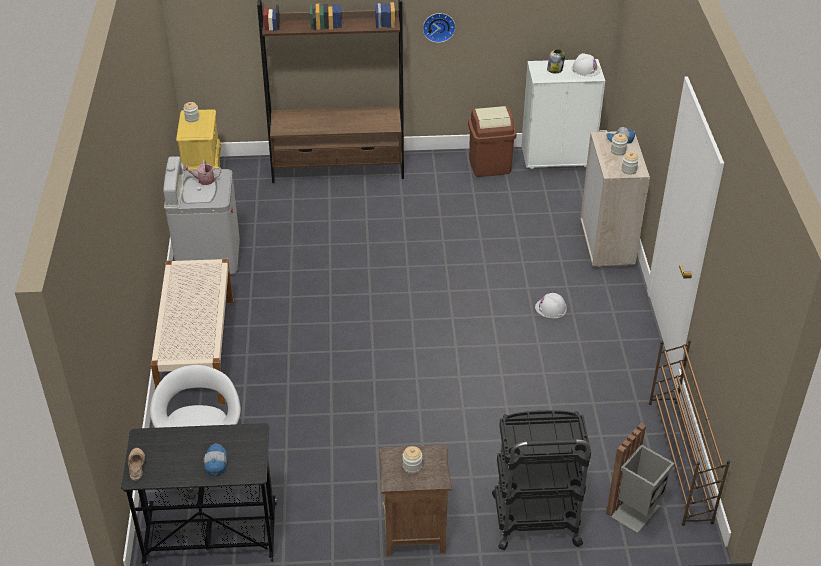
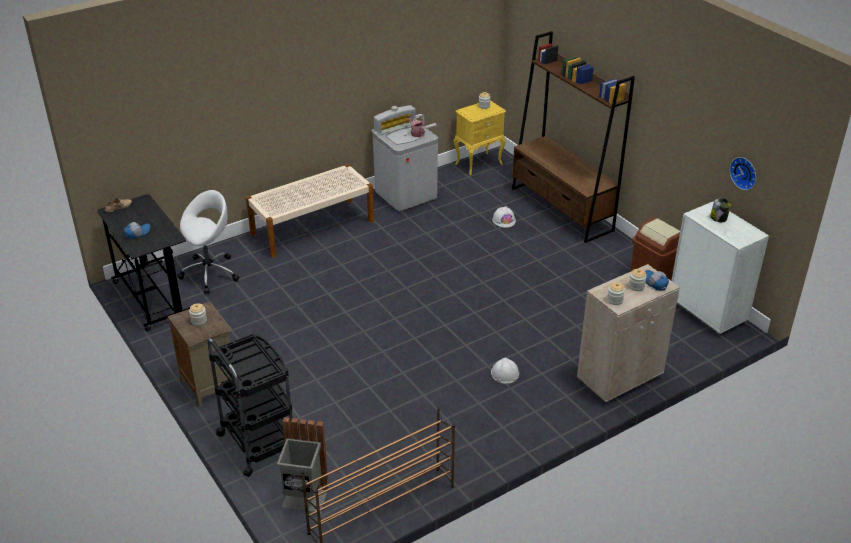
camera: 60 degrees right, 5 degrees down
wall clock [423,13,456,43] -> wall clock moved to [730,157,756,190]
white hard hat [571,53,601,76] -> white hard hat moved to [492,206,516,228]

